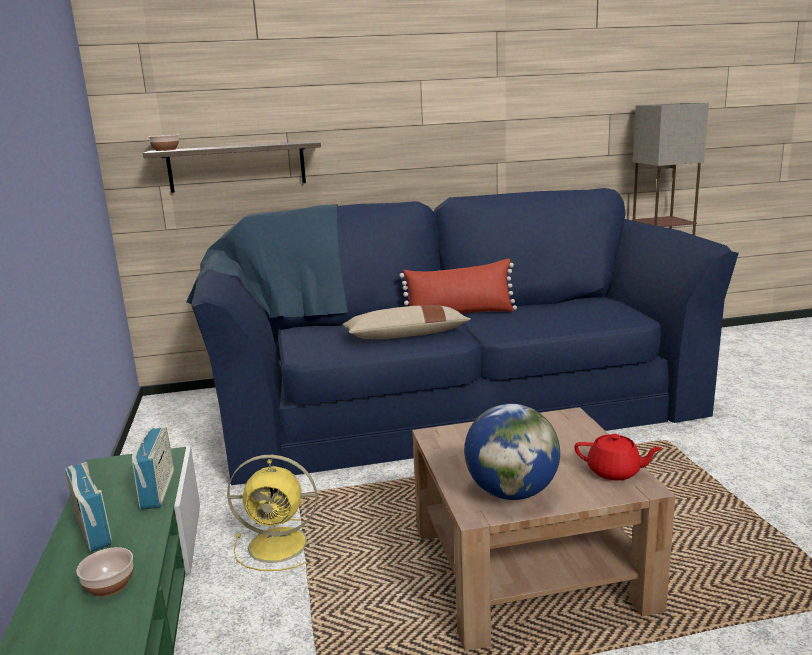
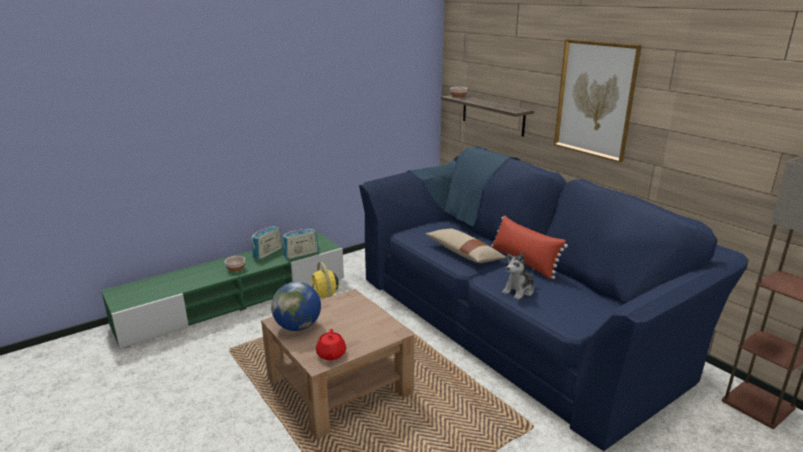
camera: 65 degrees right, 5 degrees up
none -> plush toy [502,253,534,300]
none -> picture [554,39,642,162]

